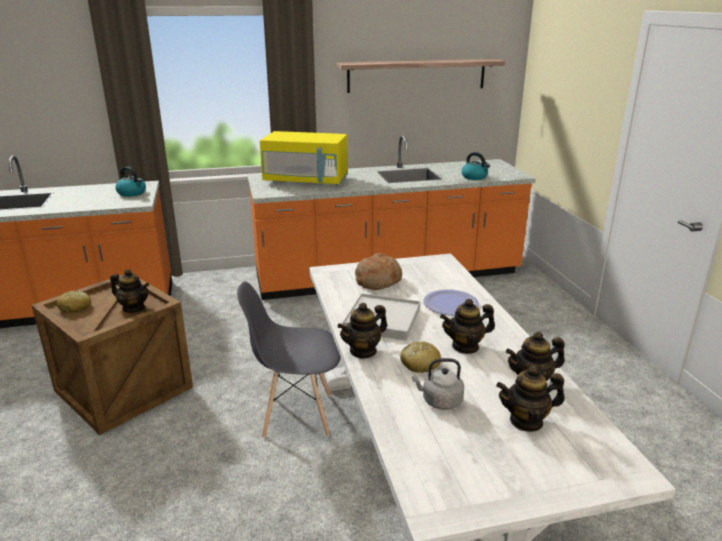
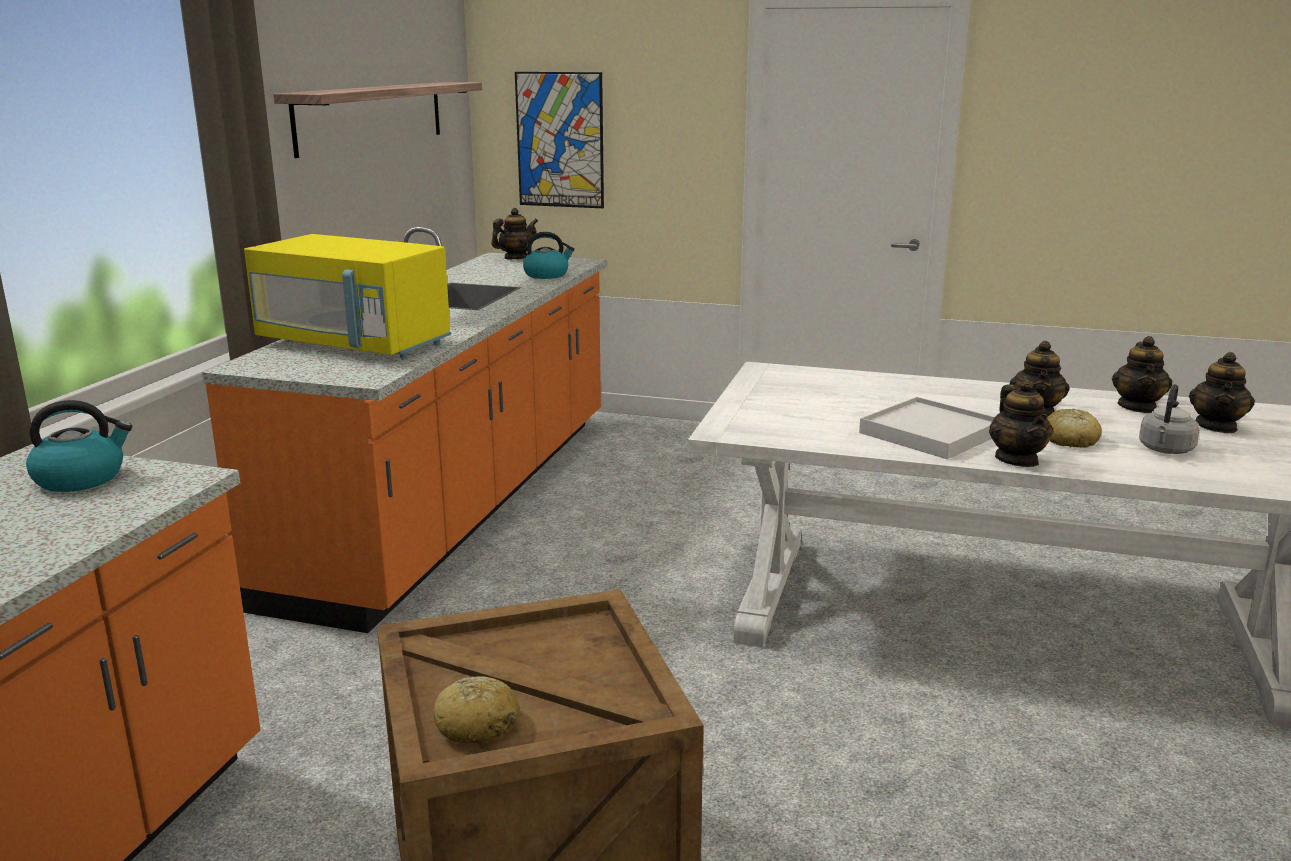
camera: 60 degrees left, 5 degrees down
teapot [110,269,149,313] -> teapot moved to [491,208,538,259]
grey chair [237,282,341,438] -> none
yellow microwave [260,131,348,186] -> yellow microwave turned 75 degrees clockwise [244,234,451,359]
bread [355,253,402,290] -> none
plate [423,289,479,316] -> none
none -> picture [515,72,604,208]

